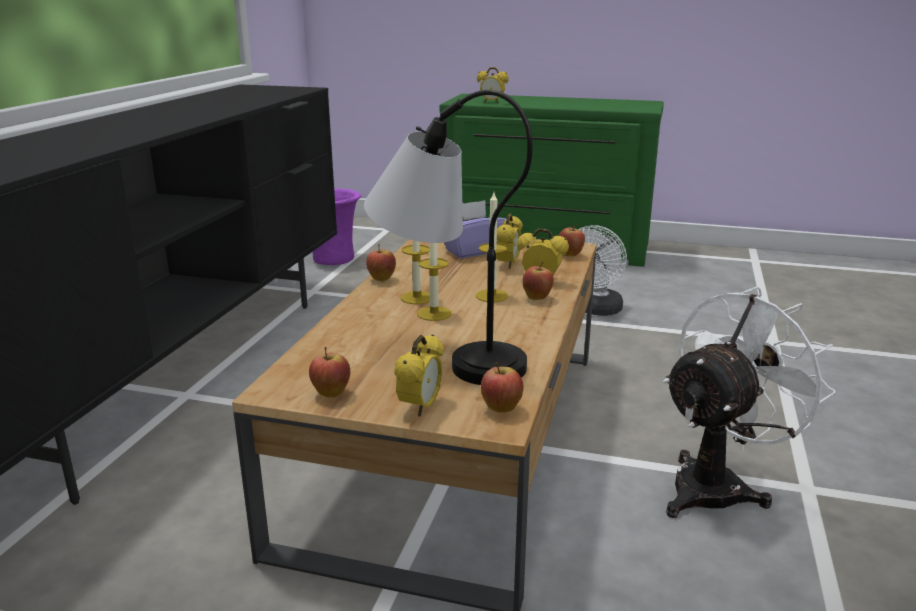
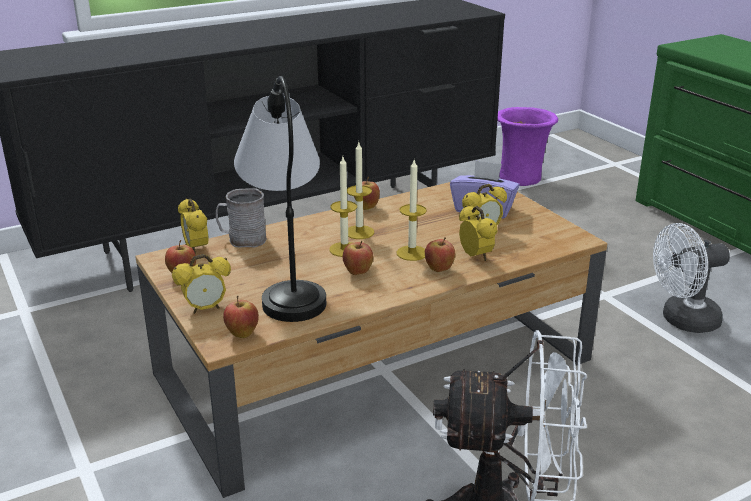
camera: 45 degrees right, 5 degrees up
alarm clock [477,67,509,103] -> alarm clock moved to [178,199,209,255]
apple [559,224,585,257] -> apple moved to [343,241,373,275]
none -> grey mug [216,188,267,247]

